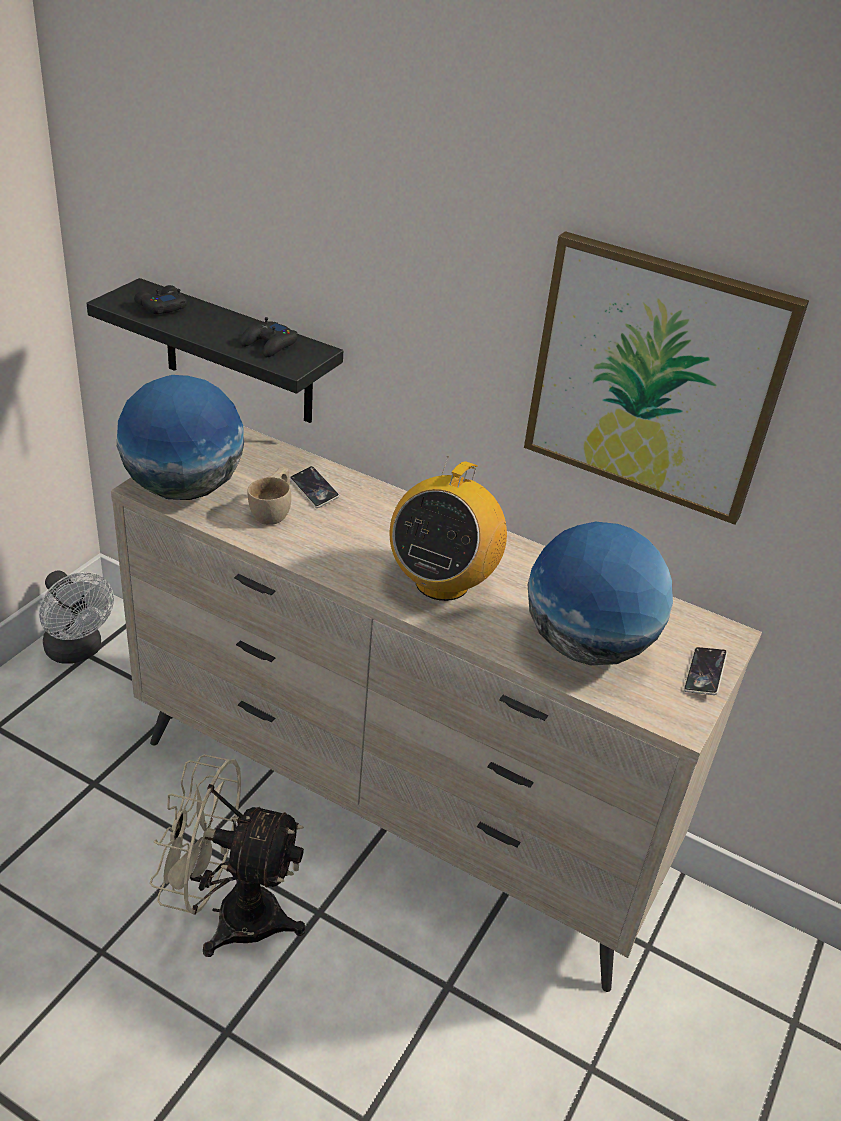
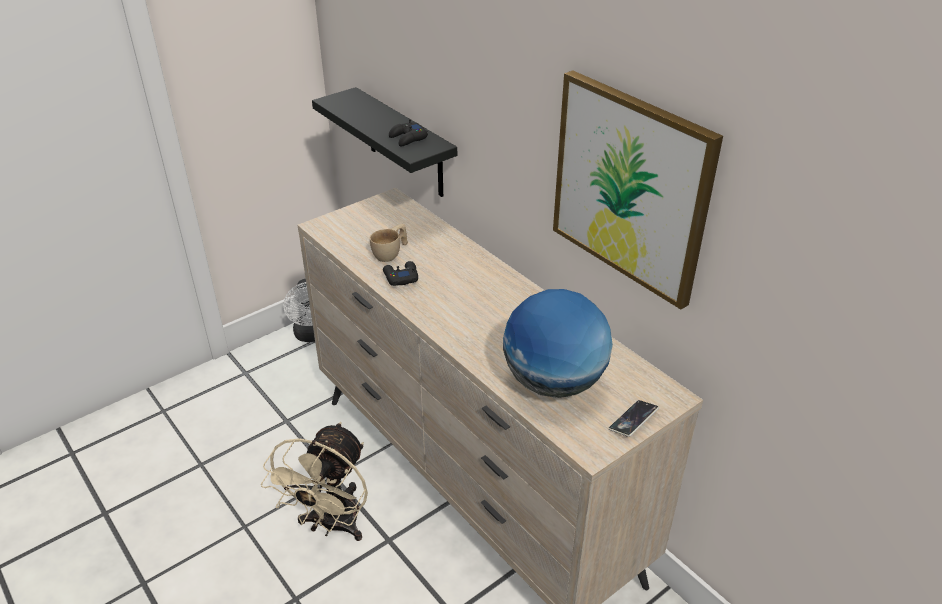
camera: 25 degrees right, 0 degrees up
globe [117,375,244,500] -> none
black game controller [134,285,187,314] -> black game controller moved to [383,261,418,286]
beige fan [150,754,305,957] -> beige fan turned 105 degrees counterclockwise [261,422,368,541]
phone [290,466,340,508] -> none
radio [390,456,507,601] -> none

